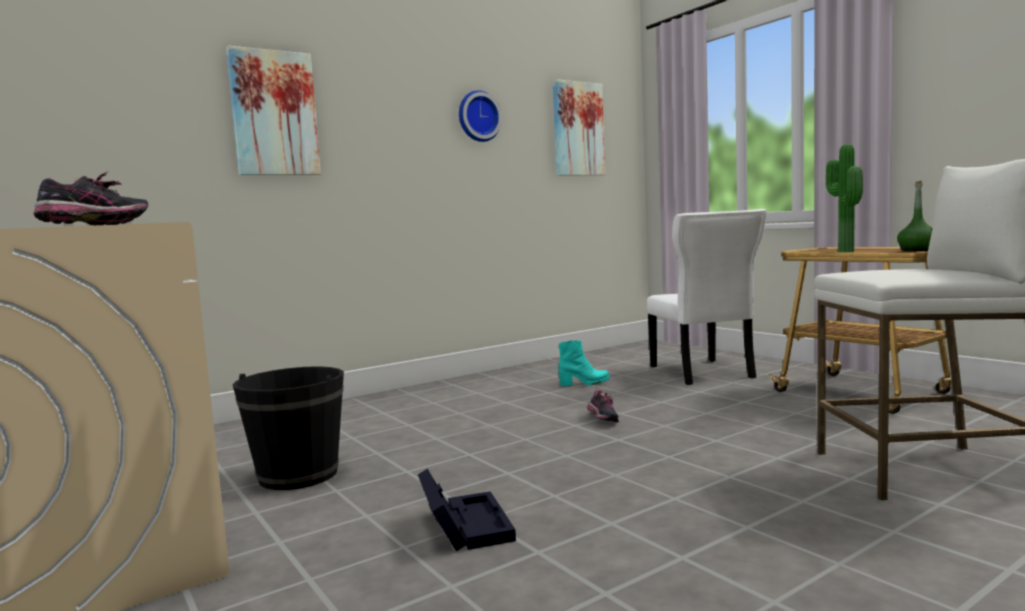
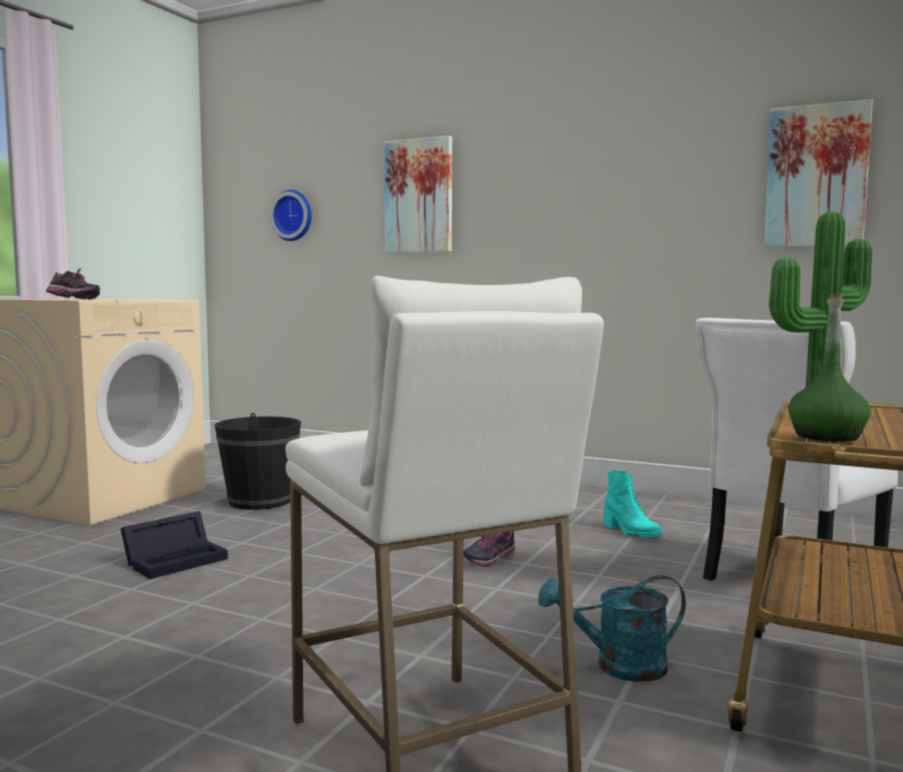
camera: 60 degrees right, 0 degrees up
wall clock [459,90,502,142] -> wall clock moved to [270,190,312,241]
none -> turquoise watering can [538,575,686,682]

